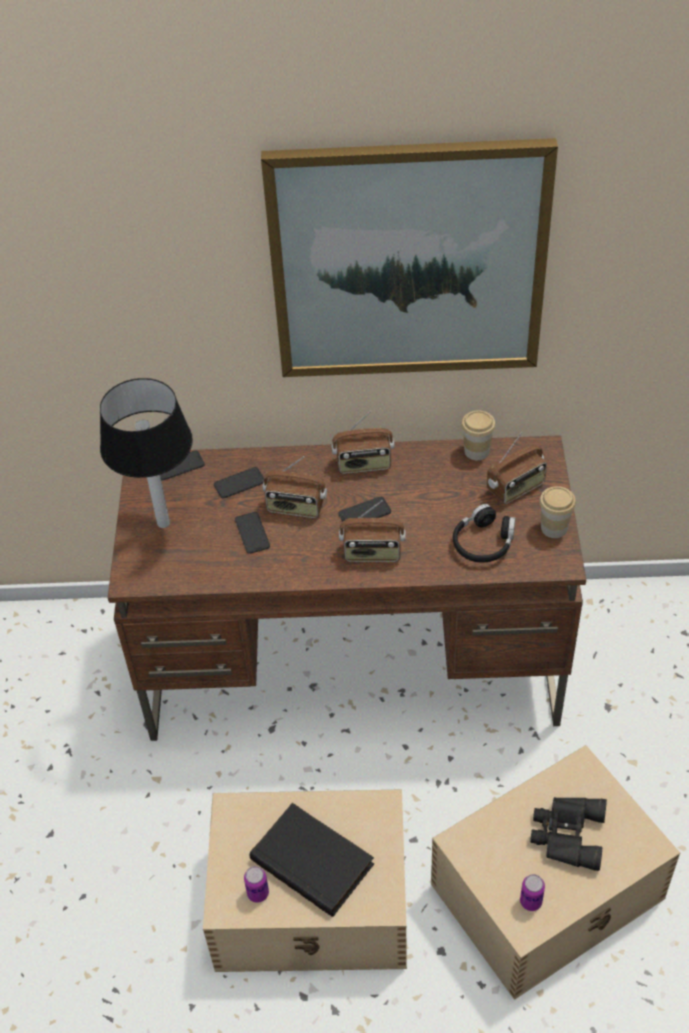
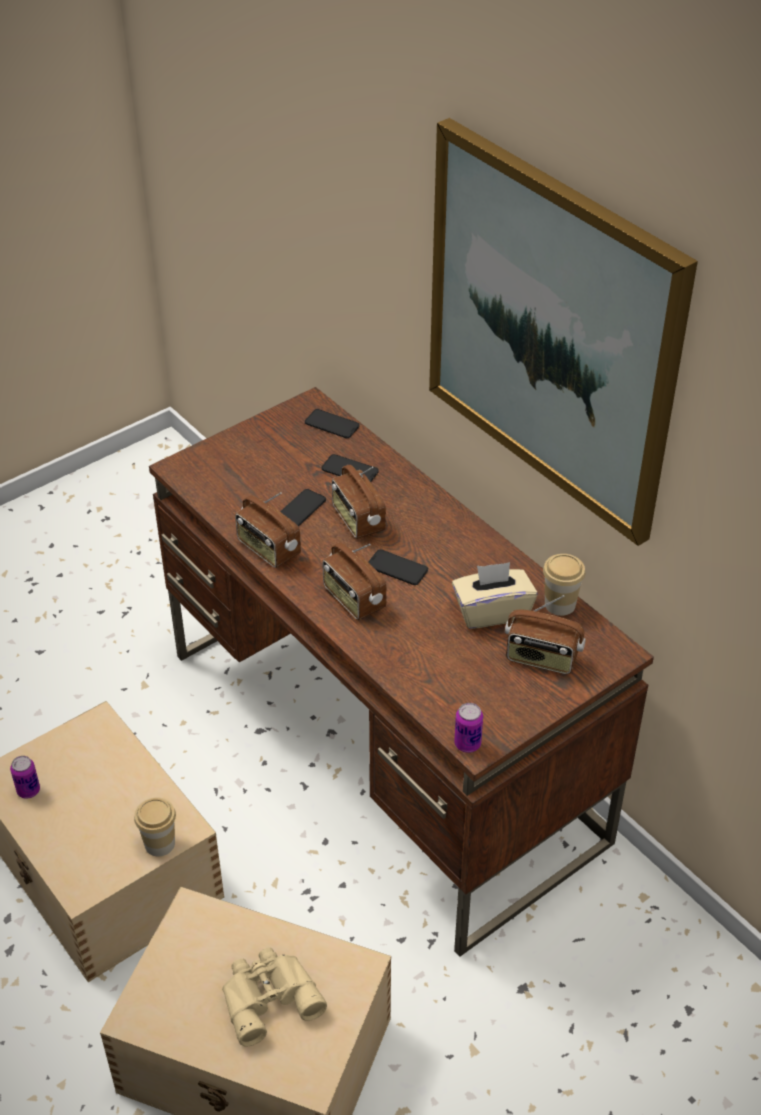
camera: 50 degrees right, 5 degrees down
table lamp [100,378,193,528] -> none
black book [250,803,374,917] -> none
radio [331,411,394,474] -> radio moved to [235,492,301,568]
black headphones [453,504,515,563] -> none
can [520,874,545,911] -> can moved to [454,703,483,753]
black binoculars [530,797,607,871] -> beige binoculars [222,947,327,1047]
cup [539,486,576,538] -> cup moved to [134,797,176,857]
none -> beige tissue box [452,562,537,629]

